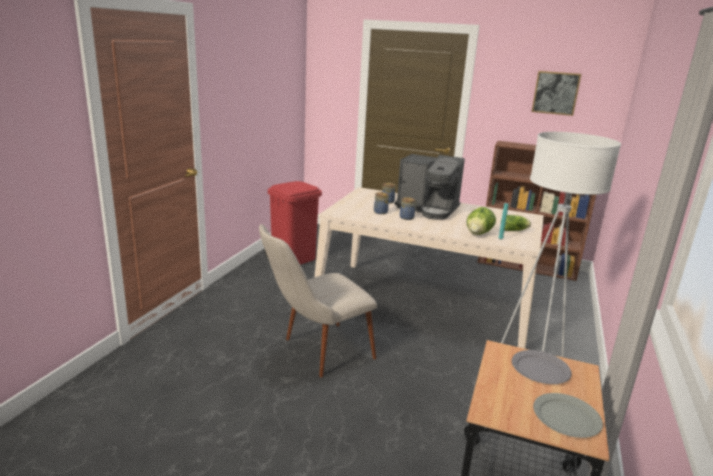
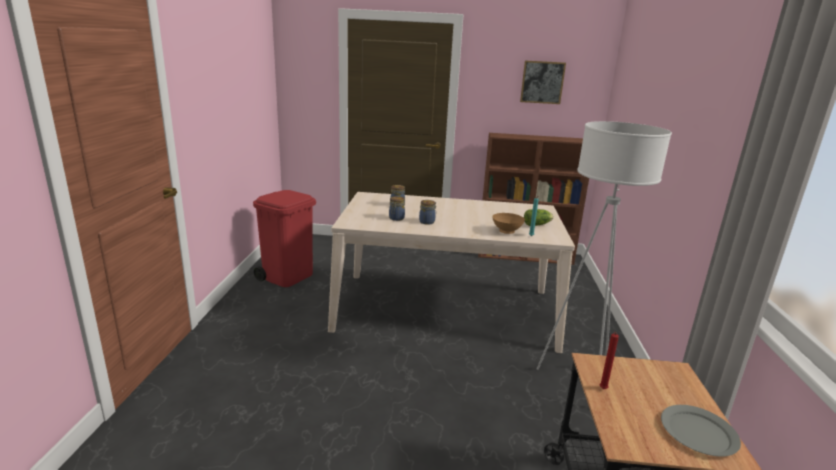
camera: 15 degrees left, 0 degrees up
beige chair [259,224,377,377] -> none
coffee machine [395,154,465,220] -> none
lettuce [467,207,496,235] -> brown bowl [492,213,525,234]
grey plate [512,350,572,384] -> none
none -> red candle [599,332,619,389]

